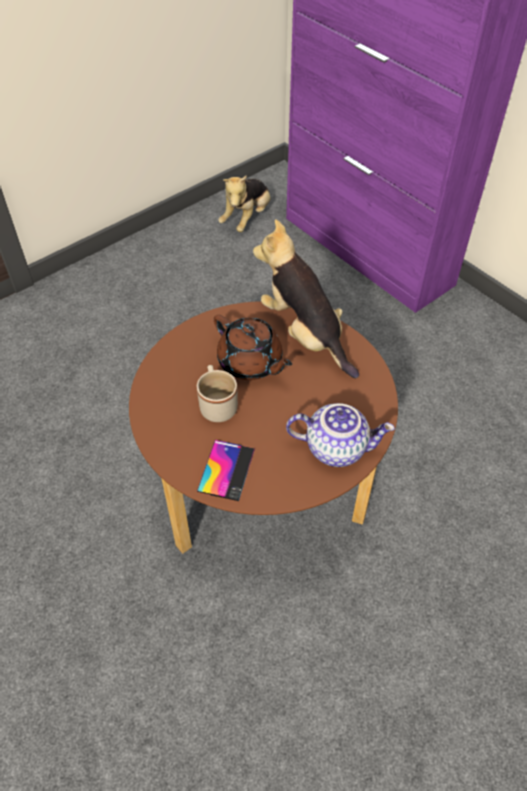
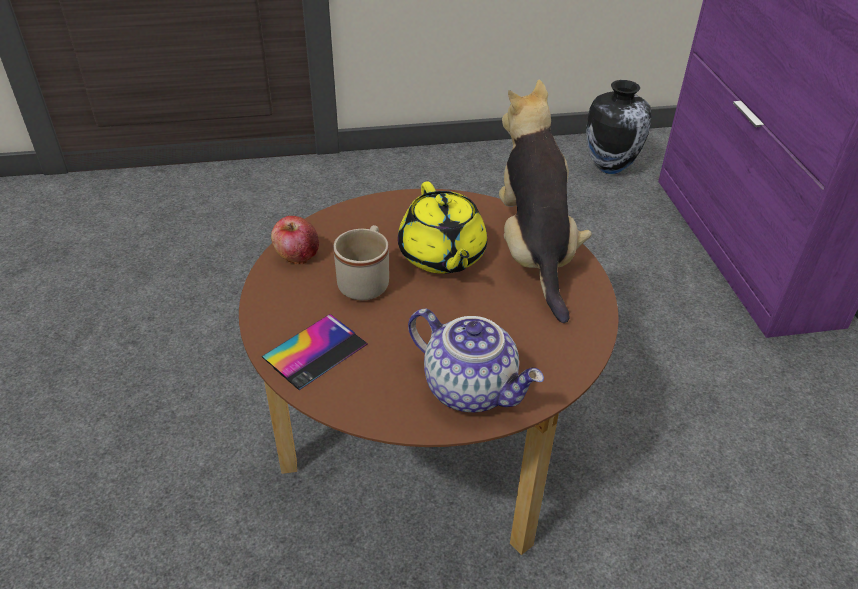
camera: 30 degrees right, 10 degrees down
brown teapot [214,315,292,380] -> yellow teapot [398,182,487,274]
plush toy [218,175,271,232] -> vase [586,80,651,174]
none -> apple [271,216,319,265]

